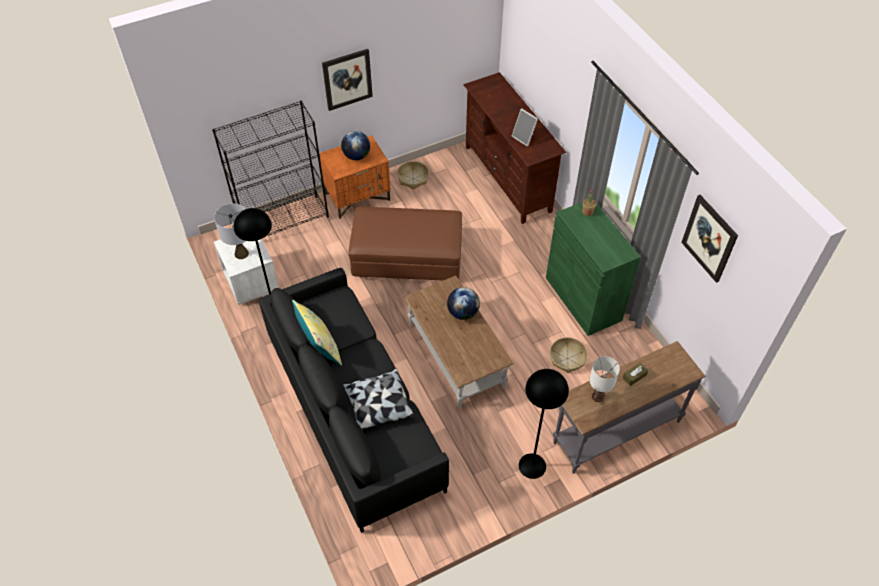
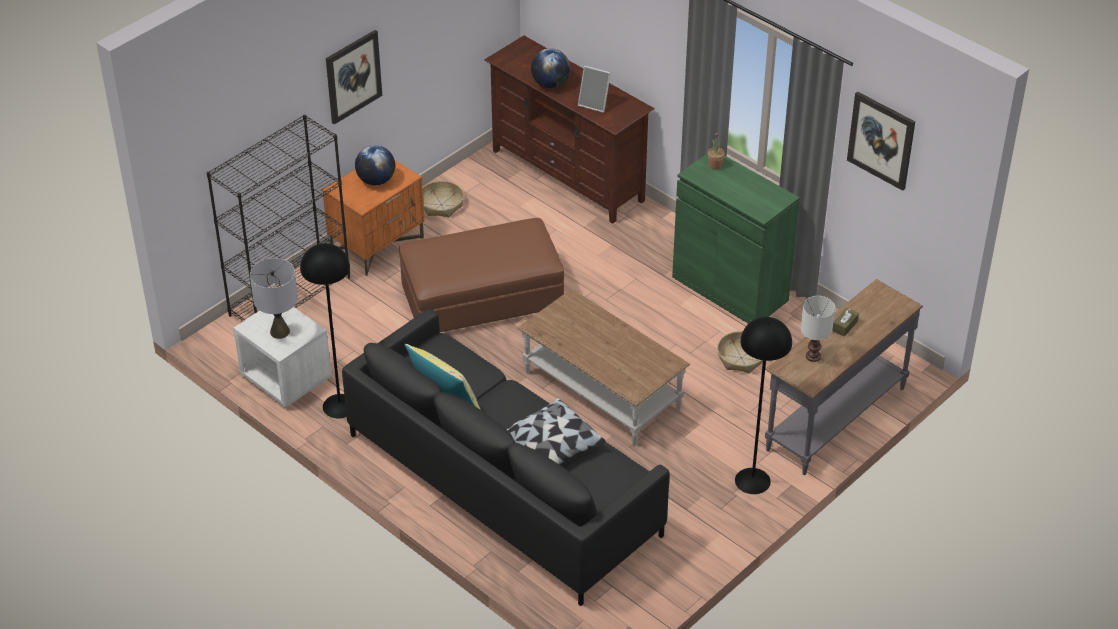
camera: 20 degrees left, 10 degrees down
globe [447,287,480,320] -> globe moved to [531,48,570,88]

